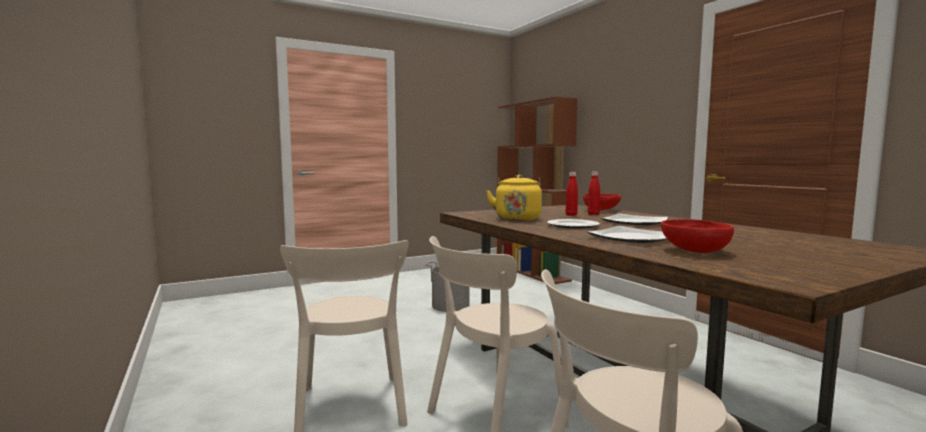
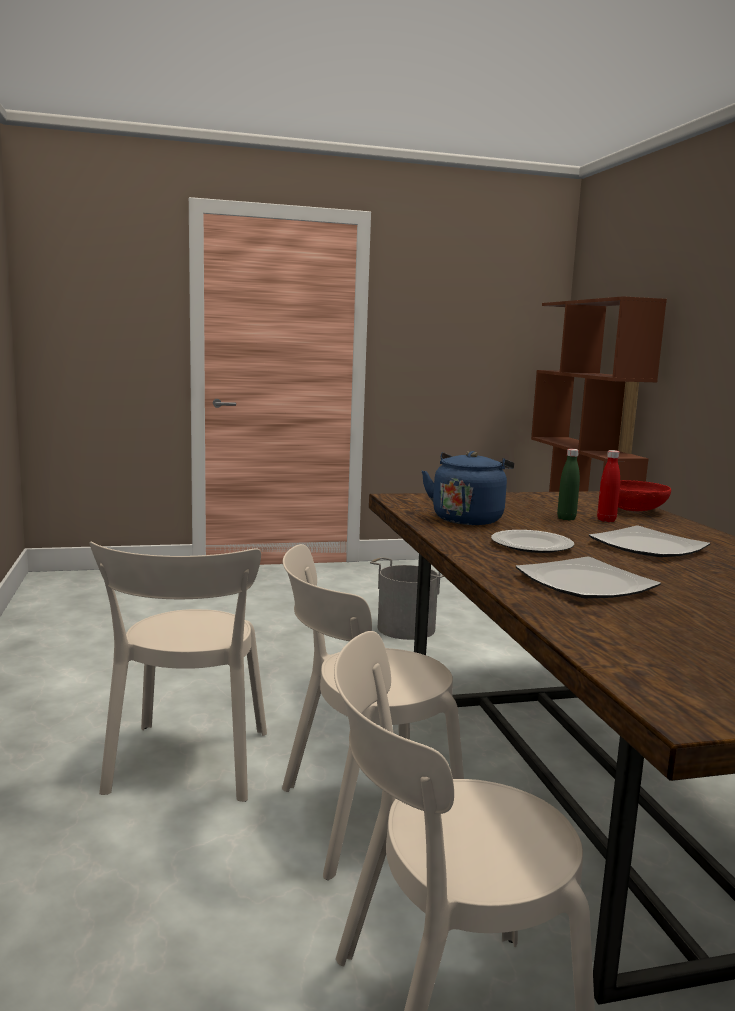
camera: 15 degrees right, 5 degrees up
yellow kettle [486,174,542,221] -> blue kettle [422,451,514,525]
red bottle [566,172,578,216] -> green bottle [557,449,580,521]
red bowl [661,219,734,253] -> none

